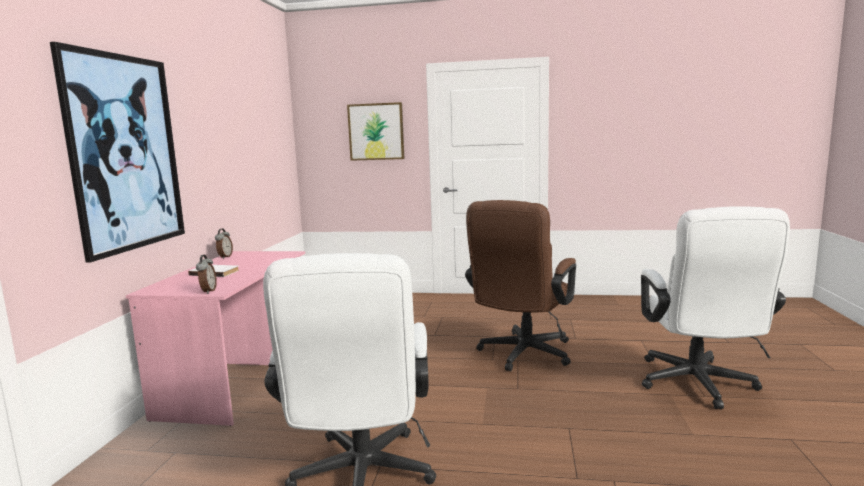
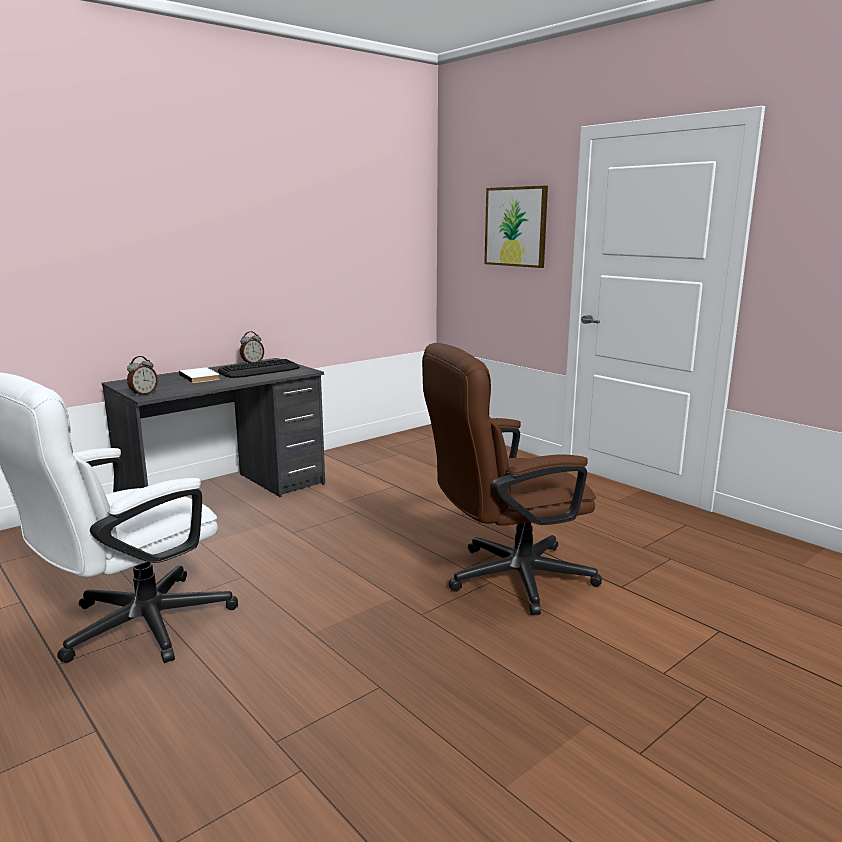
camera: 40 degrees right, 5 degrees up
picture [50,42,185,262] -> none
pink desk [126,251,305,426] -> grey desk [102,358,325,497]
white office chair [641,206,790,409] -> none
none -> keyboard [218,359,300,378]

